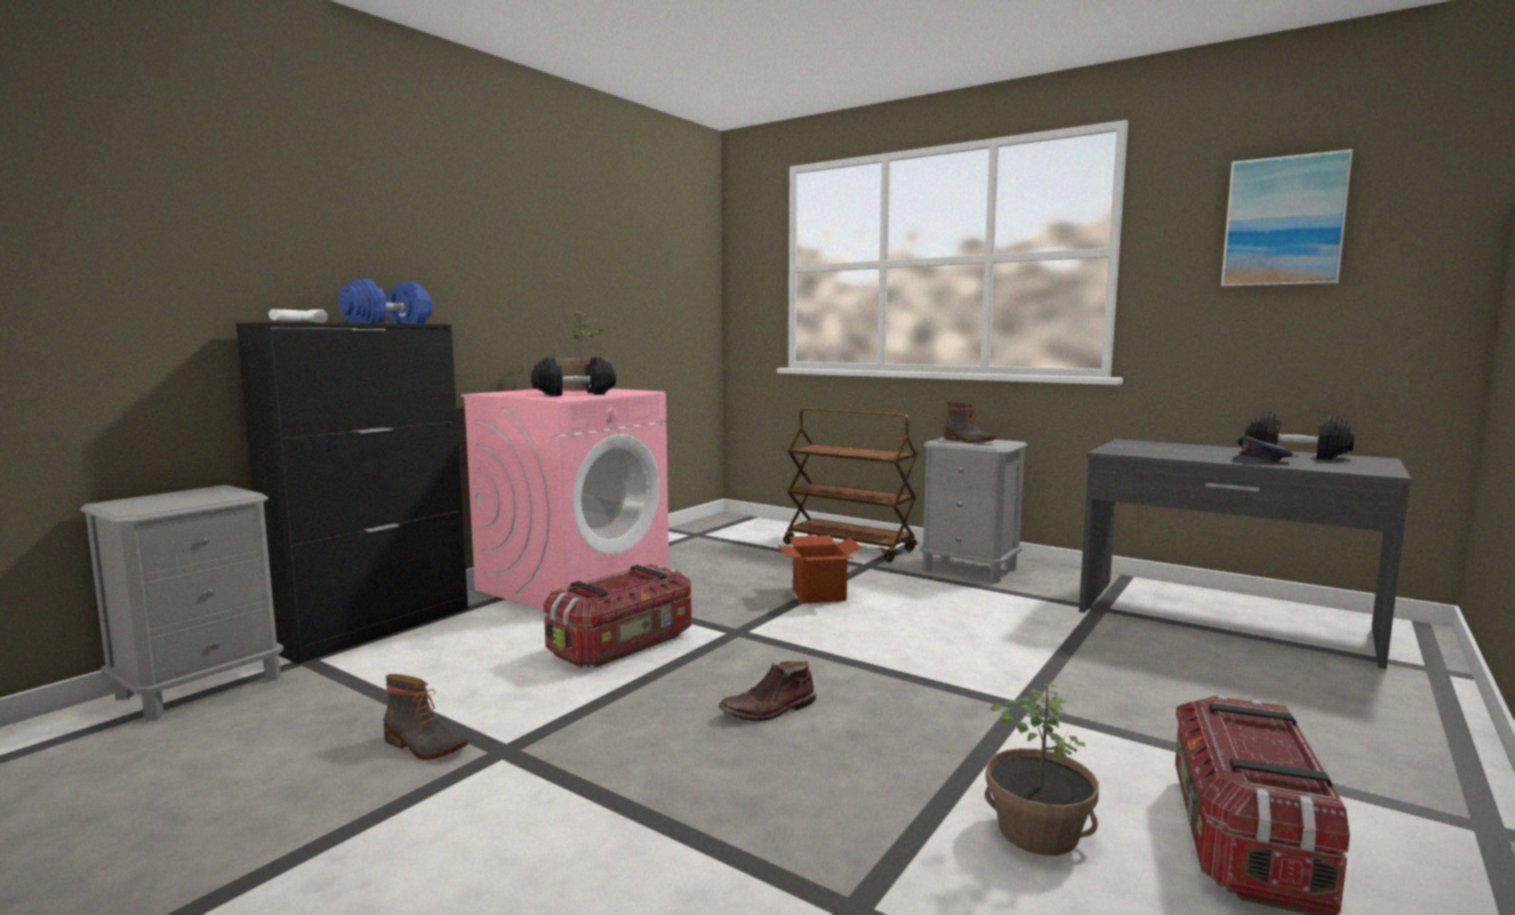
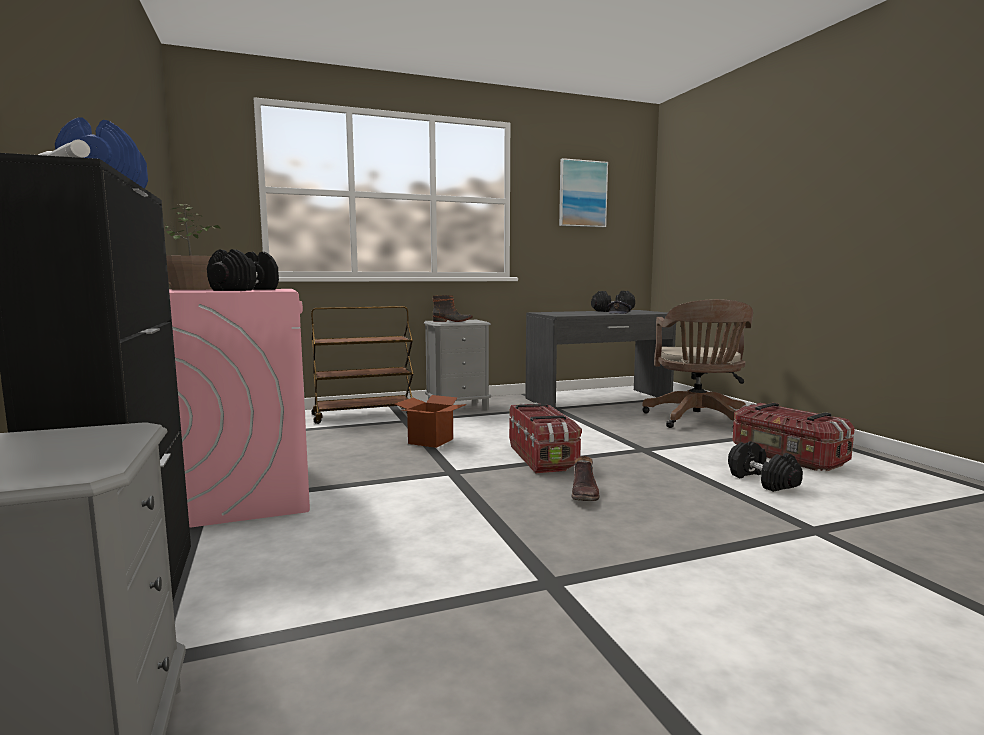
camera: 55 degrees left, 0 degrees up
boot [383,674,468,760] -> none
storage box [544,564,691,668] -> storage box moved to [509,403,582,473]
potted plant [985,683,1099,856] -> black dumbbell [728,441,803,492]
none -> brown office chair [642,299,753,428]

